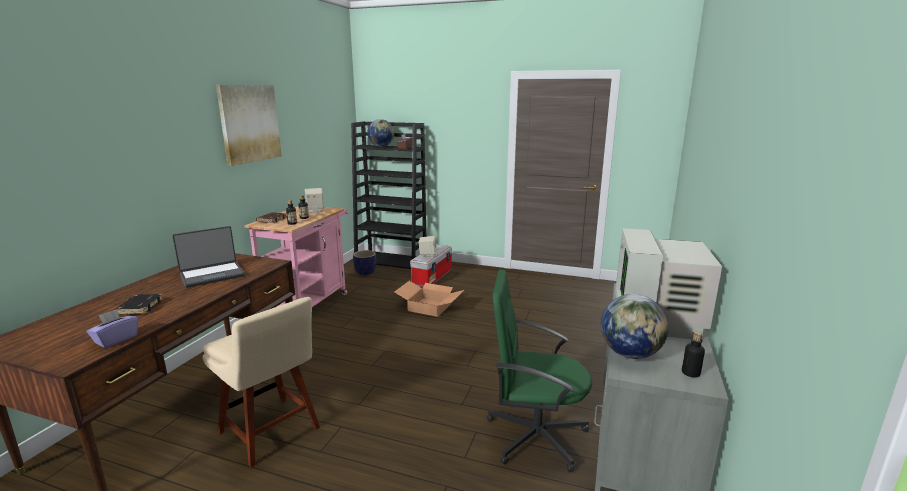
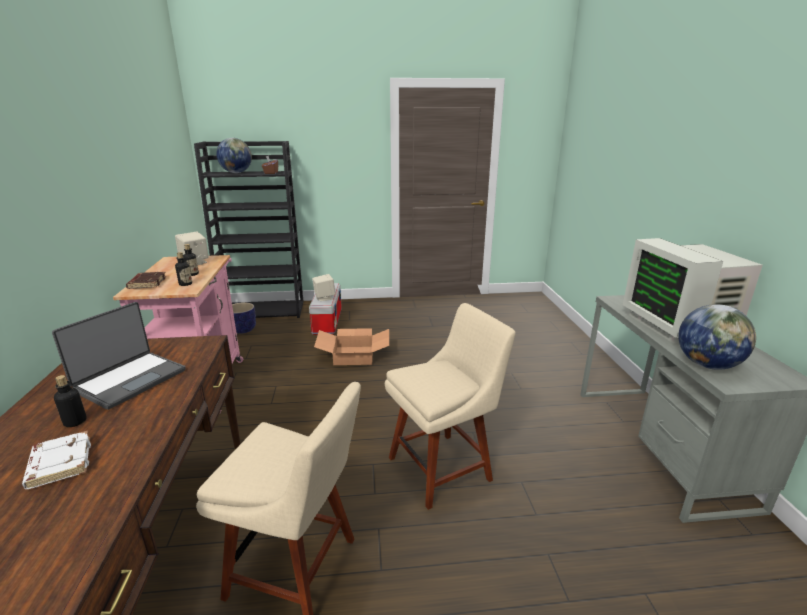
camera: 25 degrees left, 5 degrees up
purple tissue box [87,309,139,348] -> none
black book [114,294,163,315] -> white book [22,430,91,489]
picture [216,85,282,166] -> none
green office chair [487,270,592,472] -> none
bottle [682,332,705,378] -> bottle moved to [54,375,87,427]
none -> beige chair [385,303,516,510]

